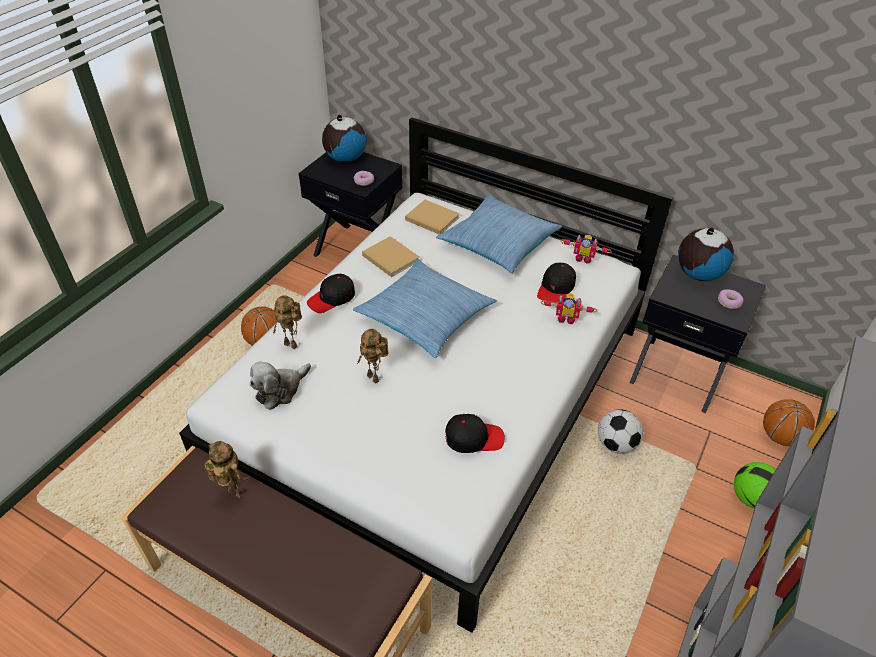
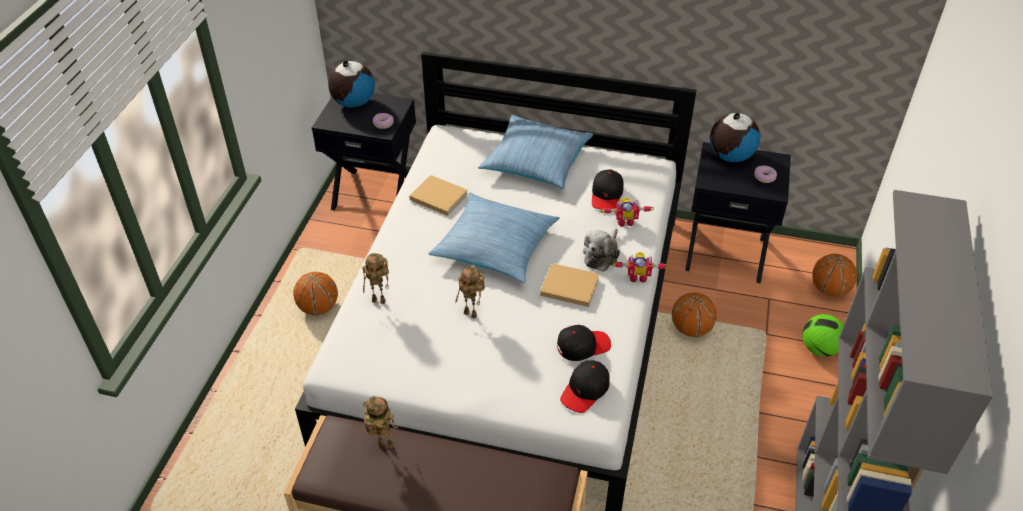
camera: 15 degrees left, 0 degrees up
plush toy [250,361,311,410] -> plush toy moved to [583,228,620,272]
black cap [307,274,355,313] -> black cap moved to [560,360,610,413]
beige book [405,200,460,234] -> beige book moved to [540,263,599,307]
toy robot [561,235,612,264] -> toy robot moved to [612,252,669,283]
football [598,409,643,454] -> basketball [672,292,717,337]

